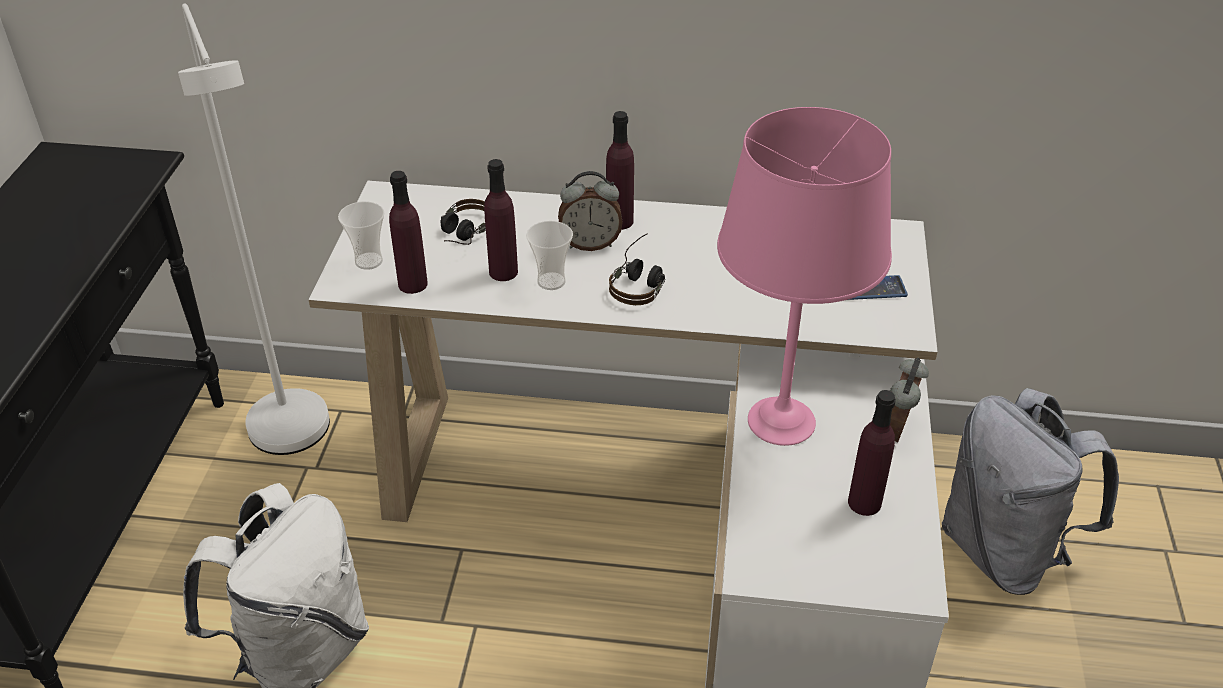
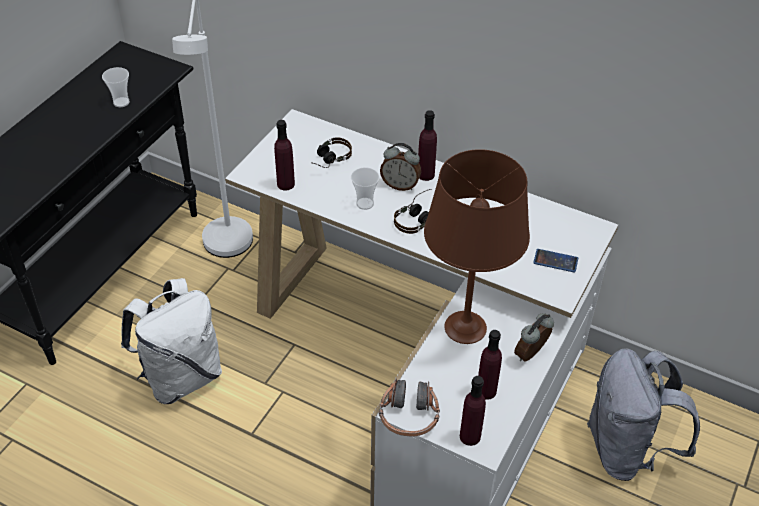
camera: 20 degrees right, 5 degrees up
cup [338,201,384,270] -> cup moved to [102,67,130,107]
purple bottle [484,159,518,281] -> purple bottle moved to [460,376,486,446]
pink table lamp [717,107,892,446] -> brown table lamp [424,149,530,344]
none -> headphones [379,379,440,437]

